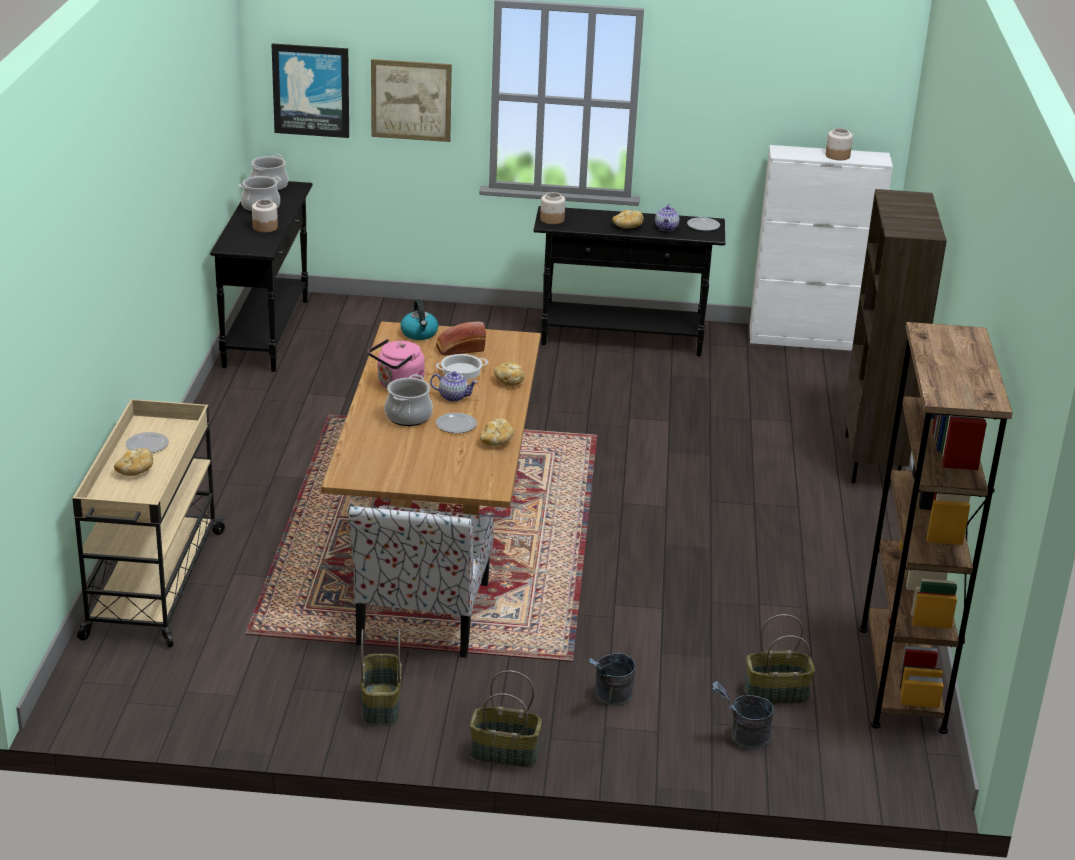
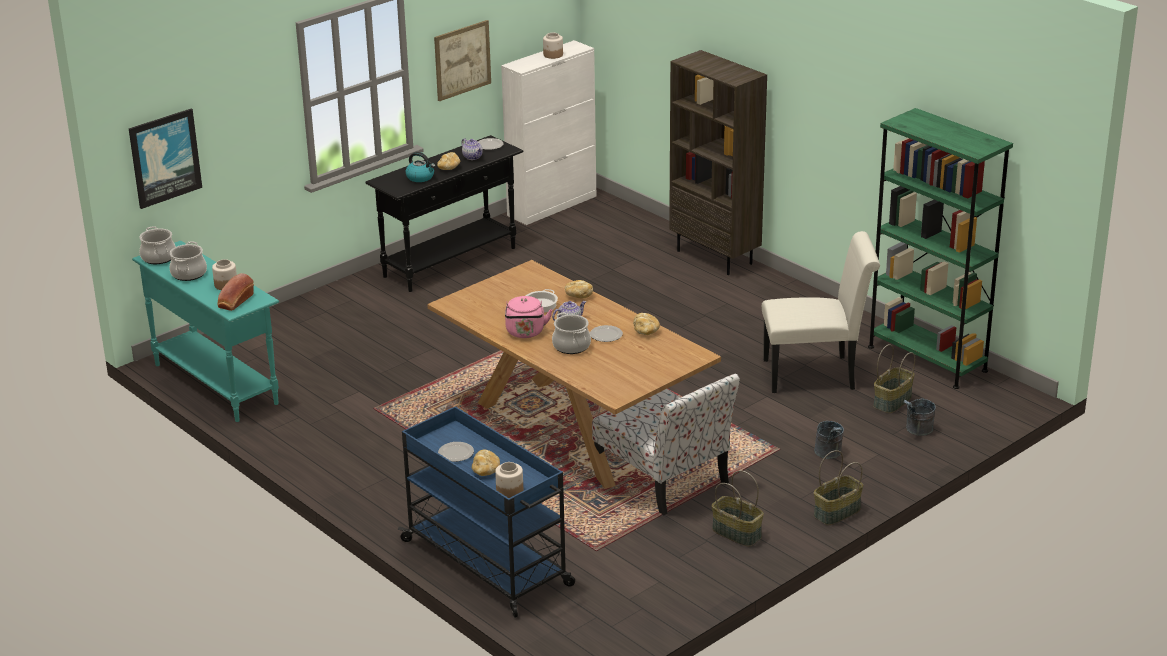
camera: 45 degrees left, 0 degrees up
beige cart [72,399,227,647] -> blue cart [398,406,575,618]
black console table [210,181,313,372] -> turquoise console table [132,241,279,422]
picture [371,59,452,142] -> picture moved to [434,20,491,101]
kettle [400,299,438,340] -> kettle moved to [405,152,436,182]
bread [436,322,486,355] -> bread moved to [217,273,254,311]
jar [540,192,565,224] -> jar moved to [495,462,523,498]
brown bookcase [859,322,1013,734] -> green bookcase [868,108,1013,389]
none -> white chair [762,231,880,393]

